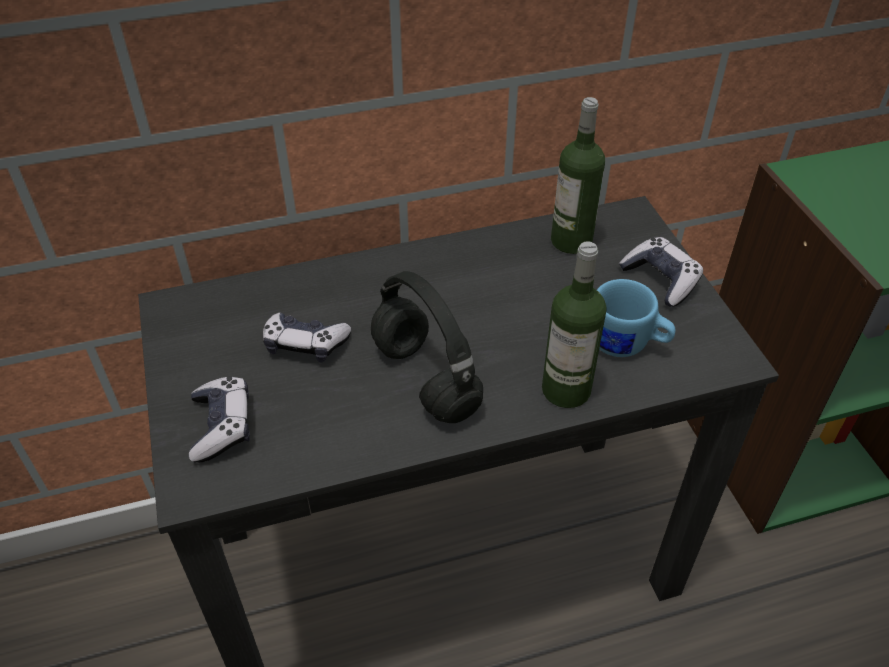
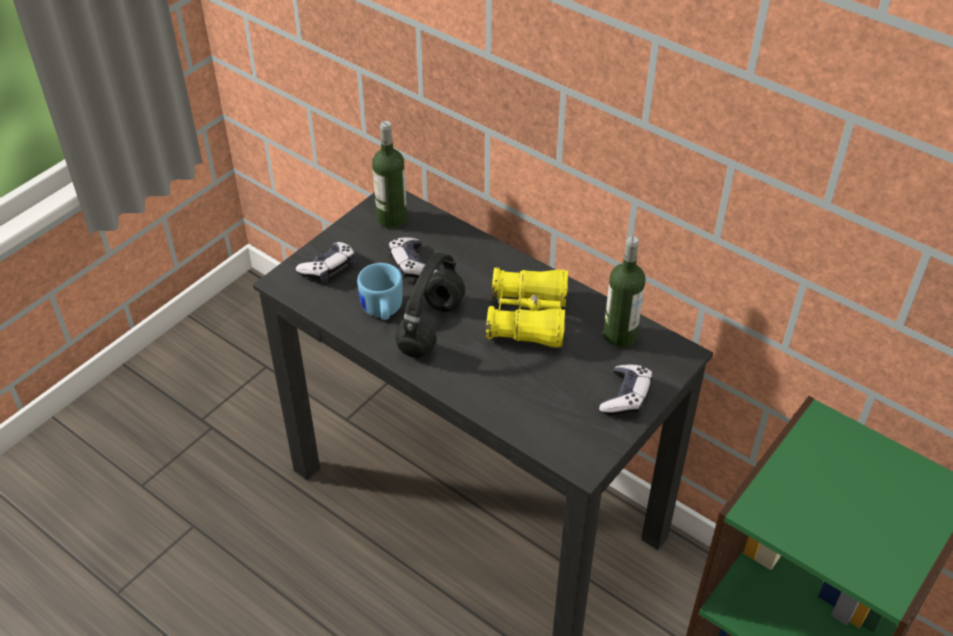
camera: 55 degrees right, 0 degrees up
bottle [542,241,606,408] -> bottle moved to [372,121,407,228]
blue mug [597,279,675,357] -> blue mug moved to [357,263,403,320]
none -> yellow binoculars [486,267,568,348]

